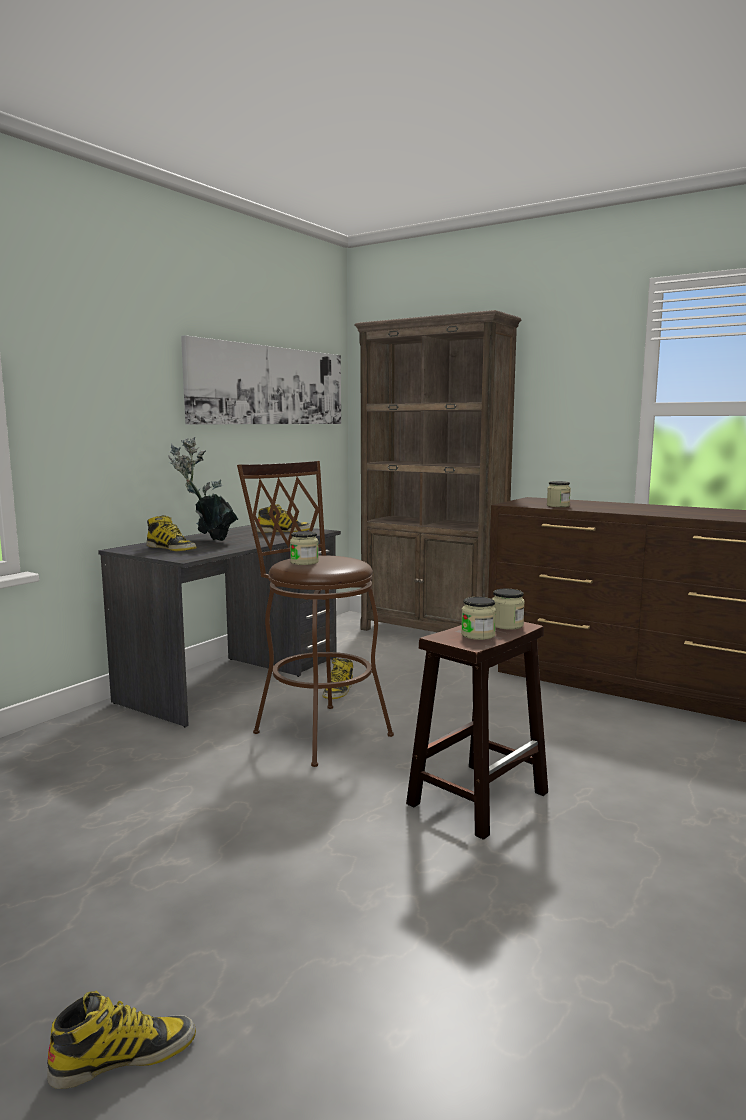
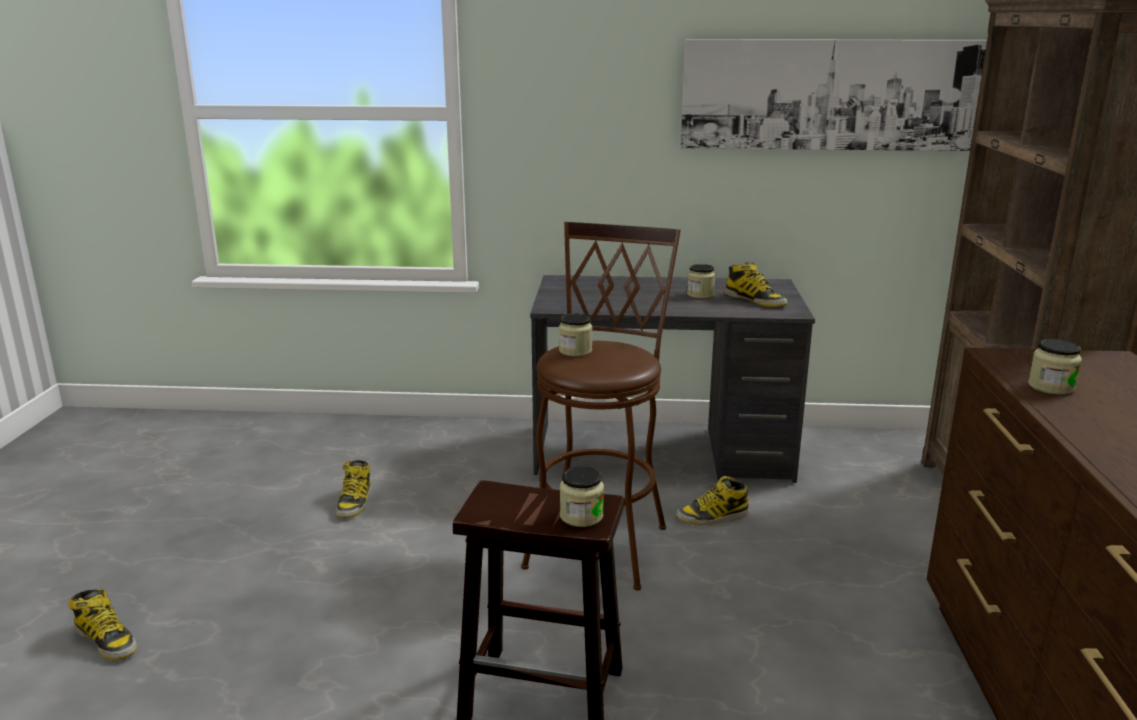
camera: 60 degrees right, 10 degrees up
boot [146,515,197,551] -> boot moved to [336,460,371,518]
potted plant [168,437,238,541] -> none
jar [461,597,496,640] -> jar moved to [687,264,715,299]

